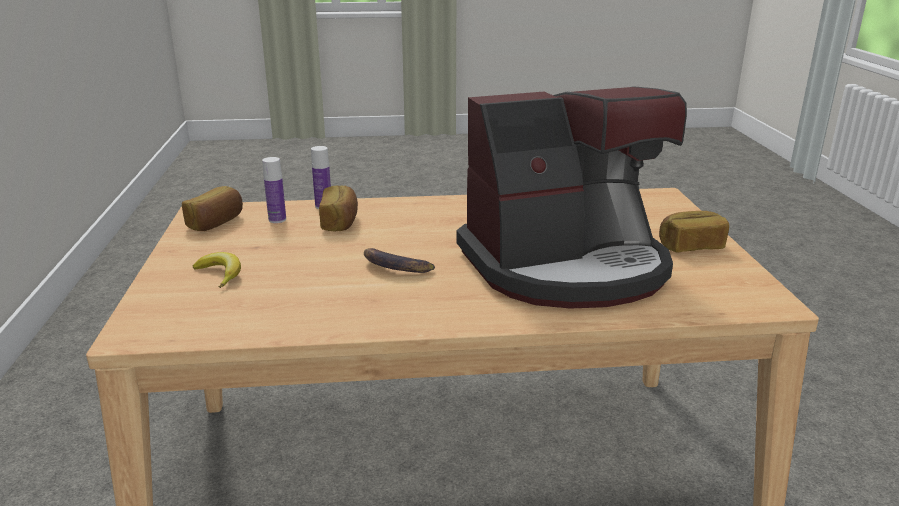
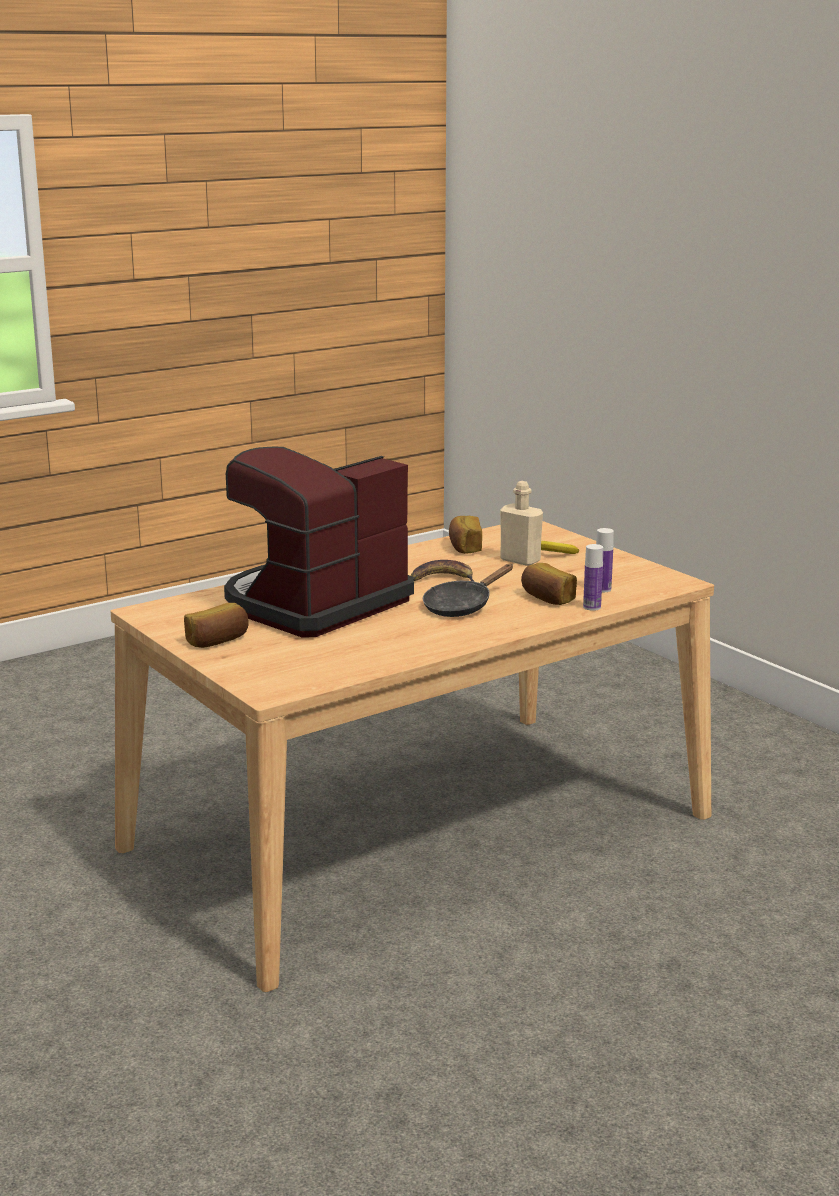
camera: 150 degrees right, 5 degrees down
bread [182,186,243,231] -> bread moved to [449,516,482,554]
none -> black frying pan [423,564,513,617]
none -> beige bottle [500,481,543,566]

